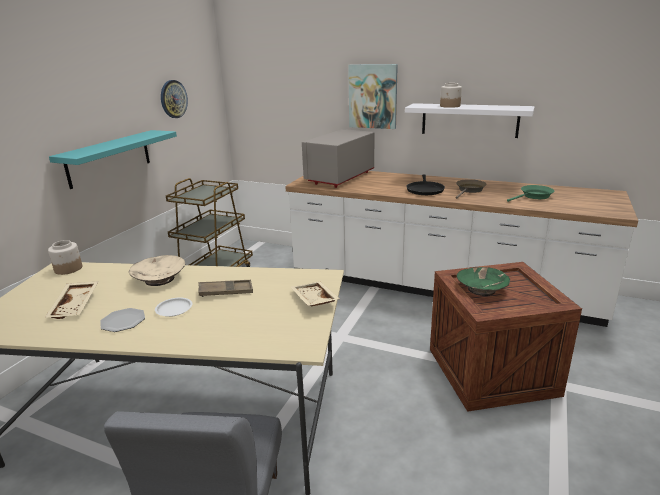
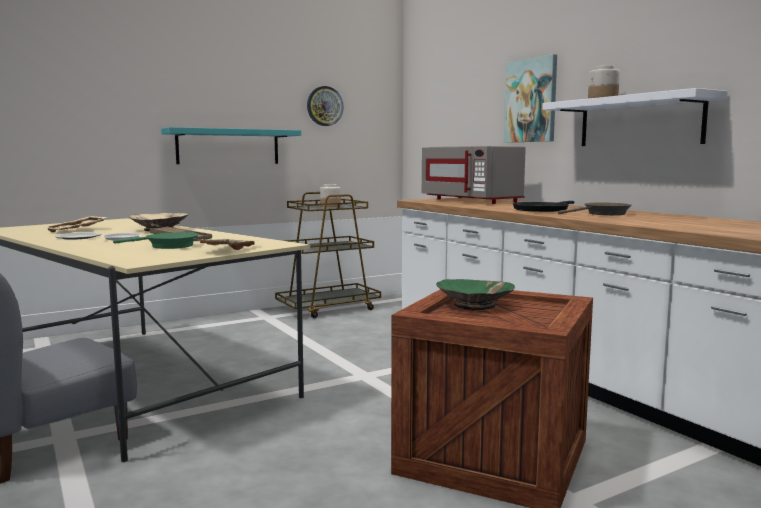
camera: 35 degrees right, 15 degrees down
jar [48,240,82,275] -> jar moved to [320,184,341,207]
grey microwave [302,130,374,188] -> grey microwave turned 105 degrees counterclockwise [422,146,526,204]
green frying pan [507,185,554,202] -> green frying pan moved to [113,232,199,249]

